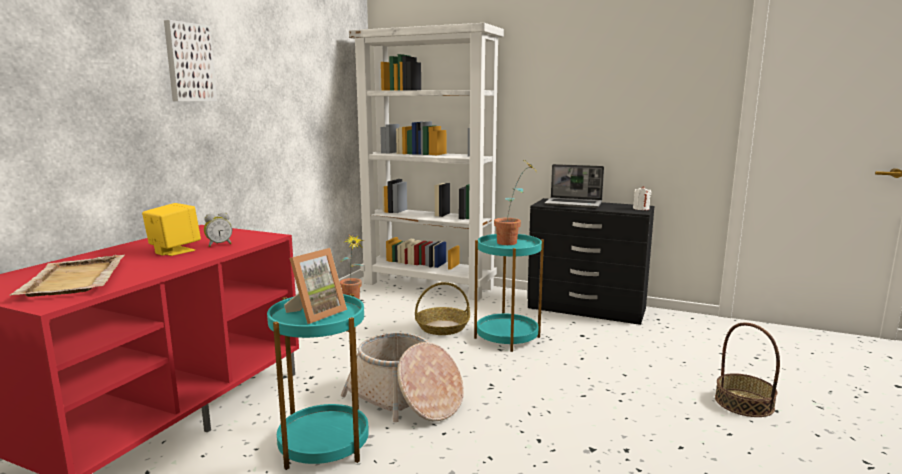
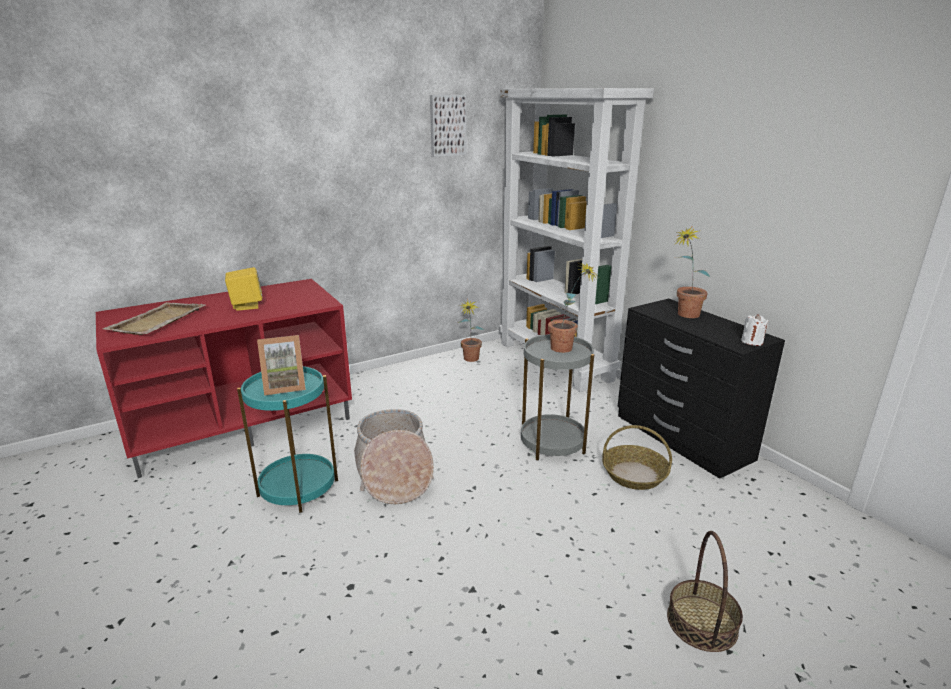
camera: 35 degrees right, 10 degrees up
picture [164,20,217,101] -> picture moved to [430,95,467,157]
alarm clock [204,212,232,247] -> none
basket [415,282,470,335] -> basket moved to [602,425,672,490]
turquoise side table [474,234,544,352] -> grey side table [521,334,594,461]
laptop [545,164,604,208] -> potted plant [674,227,710,318]

